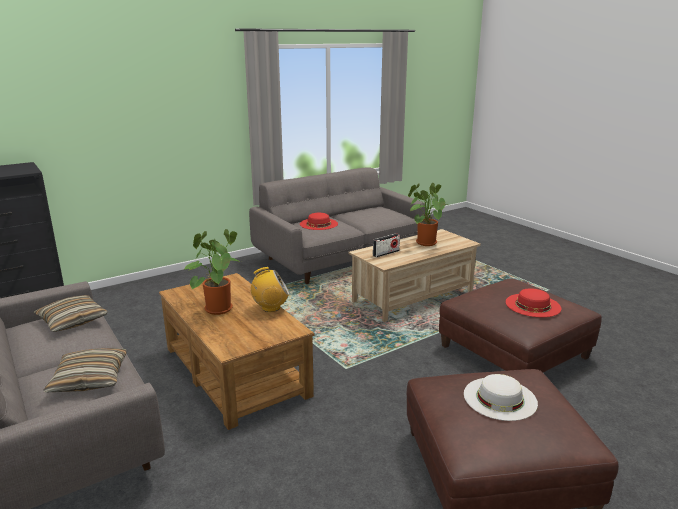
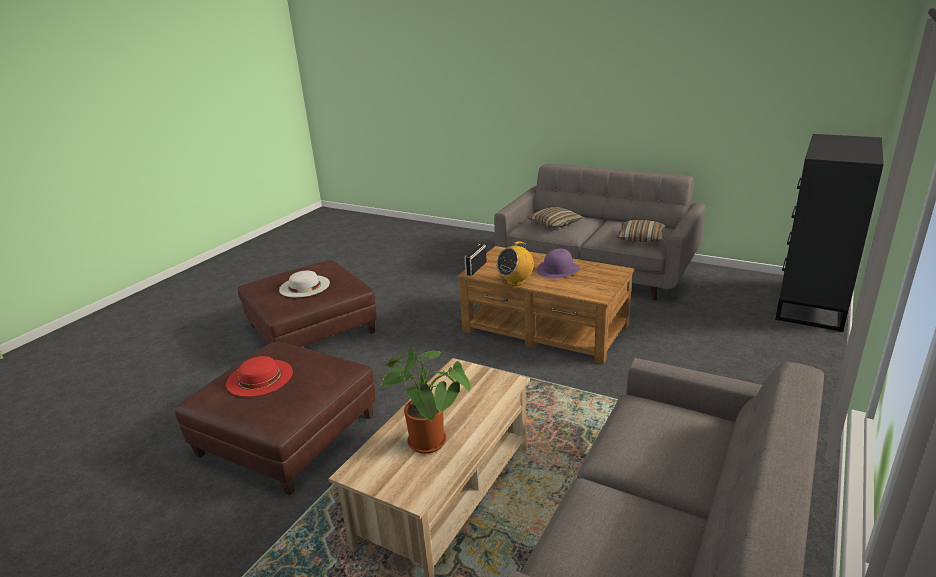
camera: 155 degrees right, 5 degrees up
potted plant [183,229,241,315] -> purple hat [537,249,580,279]
red hat [300,213,338,230] -> none
radio [373,233,400,257] -> radio moved to [464,244,487,276]

